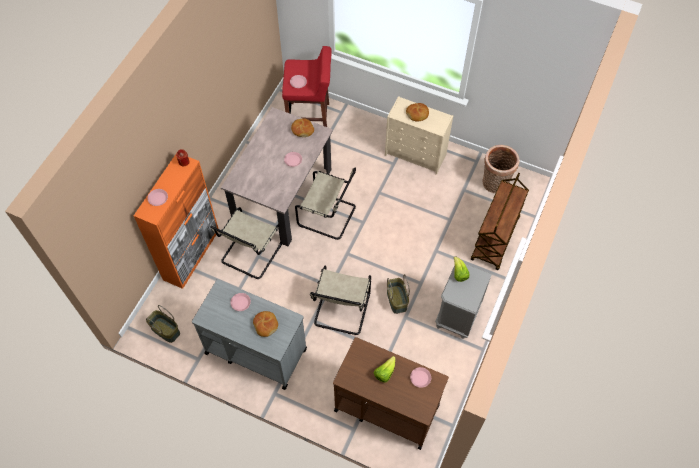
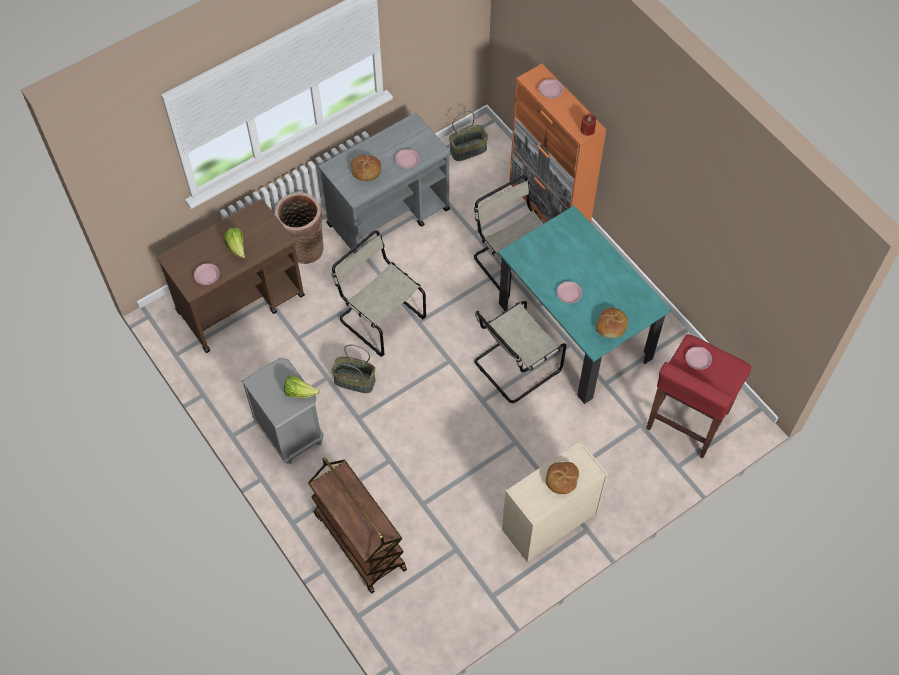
camera: 120 degrees right, 0 degrees up
beige dining table [221,107,333,246] -> turquoise dining table [498,205,671,404]
basket [482,145,520,193] -> basket moved to [275,192,323,264]

